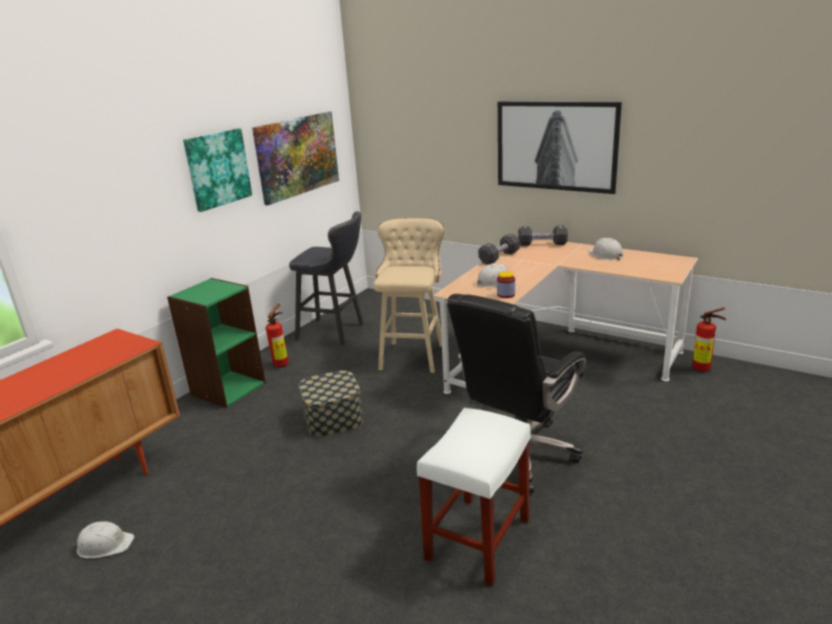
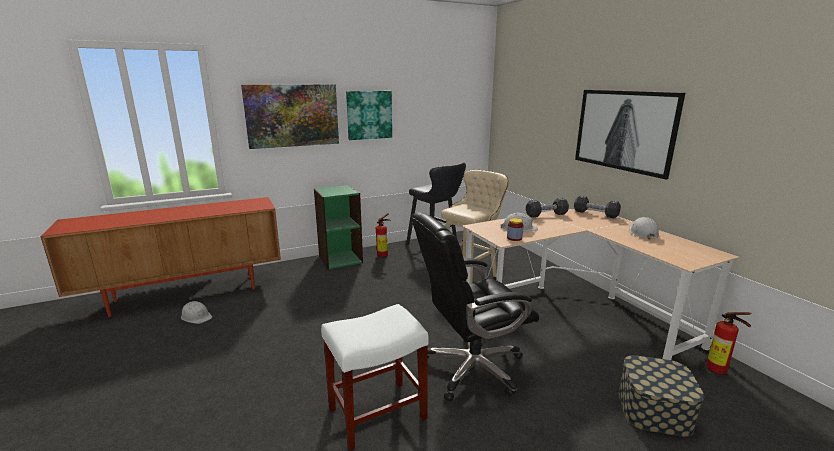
camera: 30 degrees right, 5 degrees down
picture [252,112,339,205] -> picture moved to [241,84,339,149]
storage box [299,370,363,437] -> storage box moved to [619,355,705,437]

